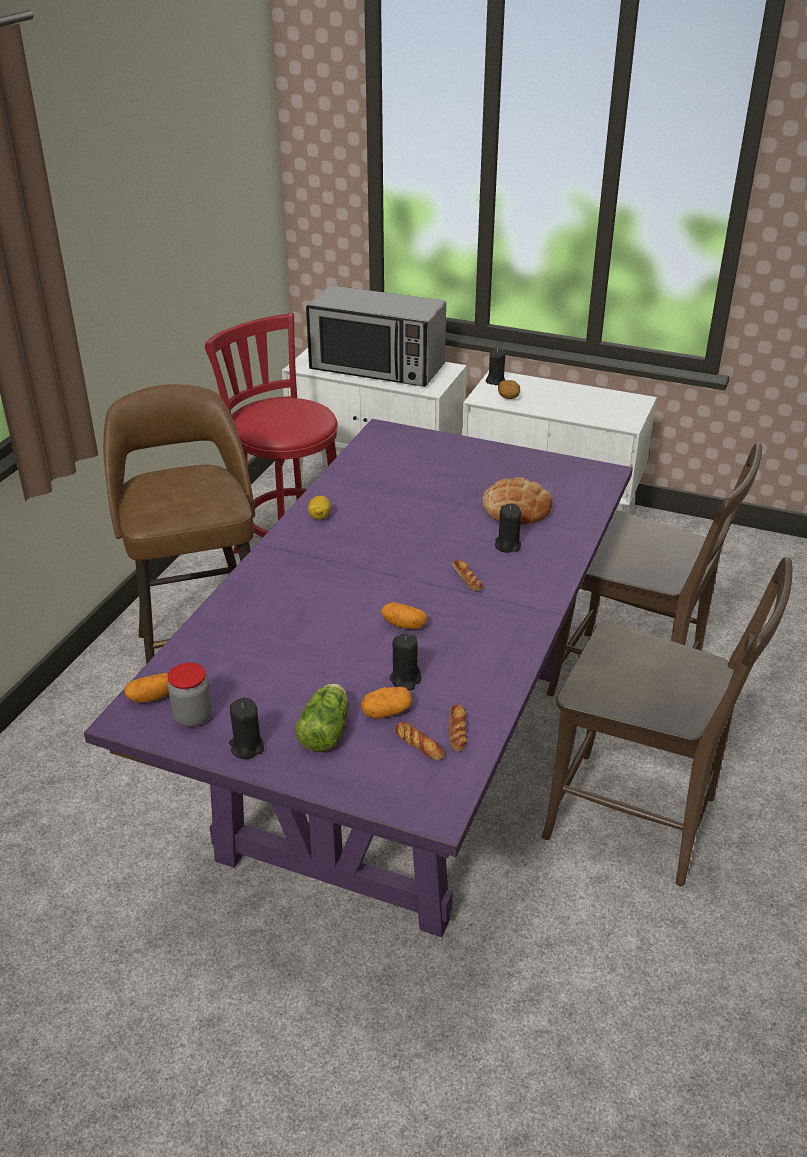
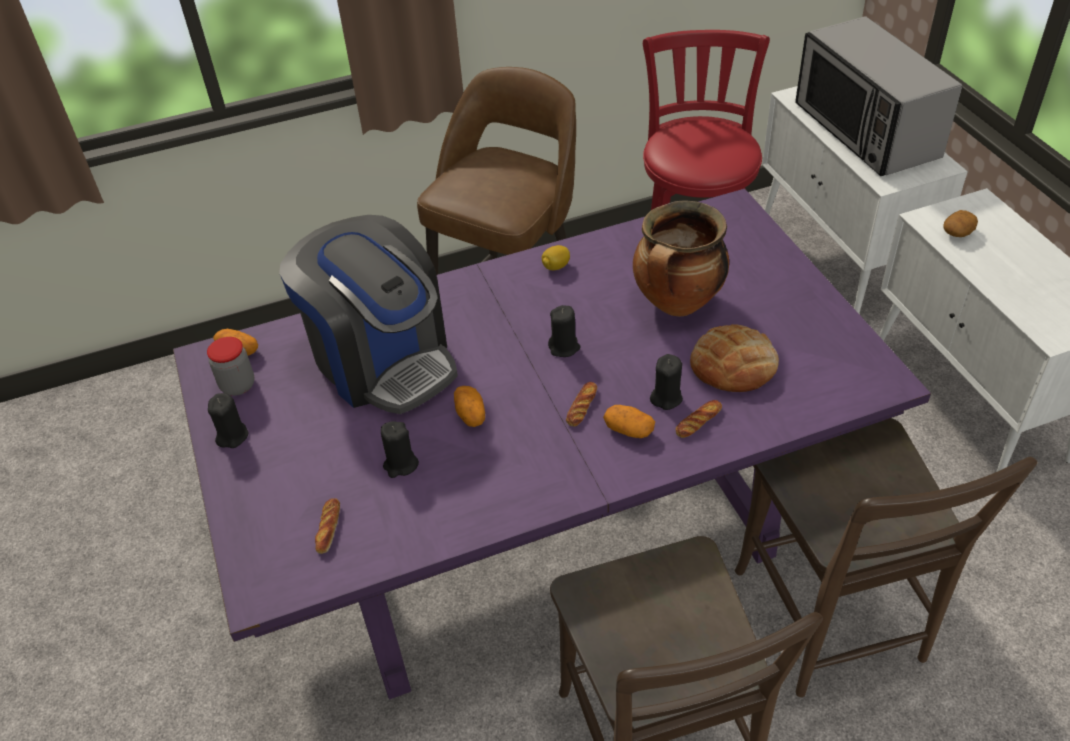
camera: 50 degrees right, 10 degrees up
lettuce [295,684,349,752] -> none
potato [361,687,412,719] -> potato moved to [603,405,655,438]
bread [449,704,467,751] -> bread moved to [675,400,722,438]
black candle [486,349,506,385] -> black candle moved to [548,305,580,357]
none -> coffee machine [279,215,458,414]
none -> cooking pot [633,201,729,317]

